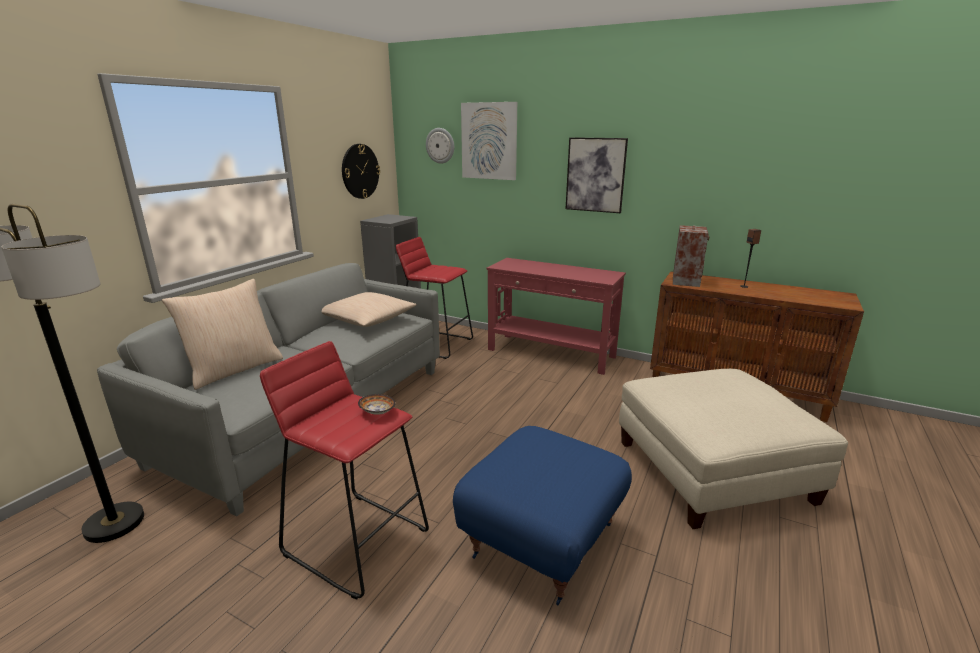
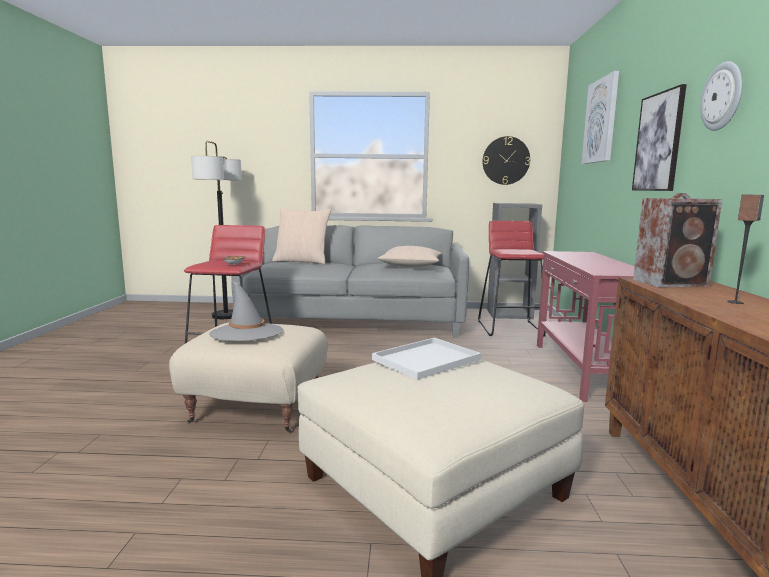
camera: 65 degrees right, 10 degrees down
wall clock [426,128,454,164] -> wall clock moved to [700,61,742,131]
blue ottoman [453,426,632,605] -> beige ottoman [169,322,328,433]
none -> grey hat [209,281,283,341]
none -> white tray [372,337,481,380]

